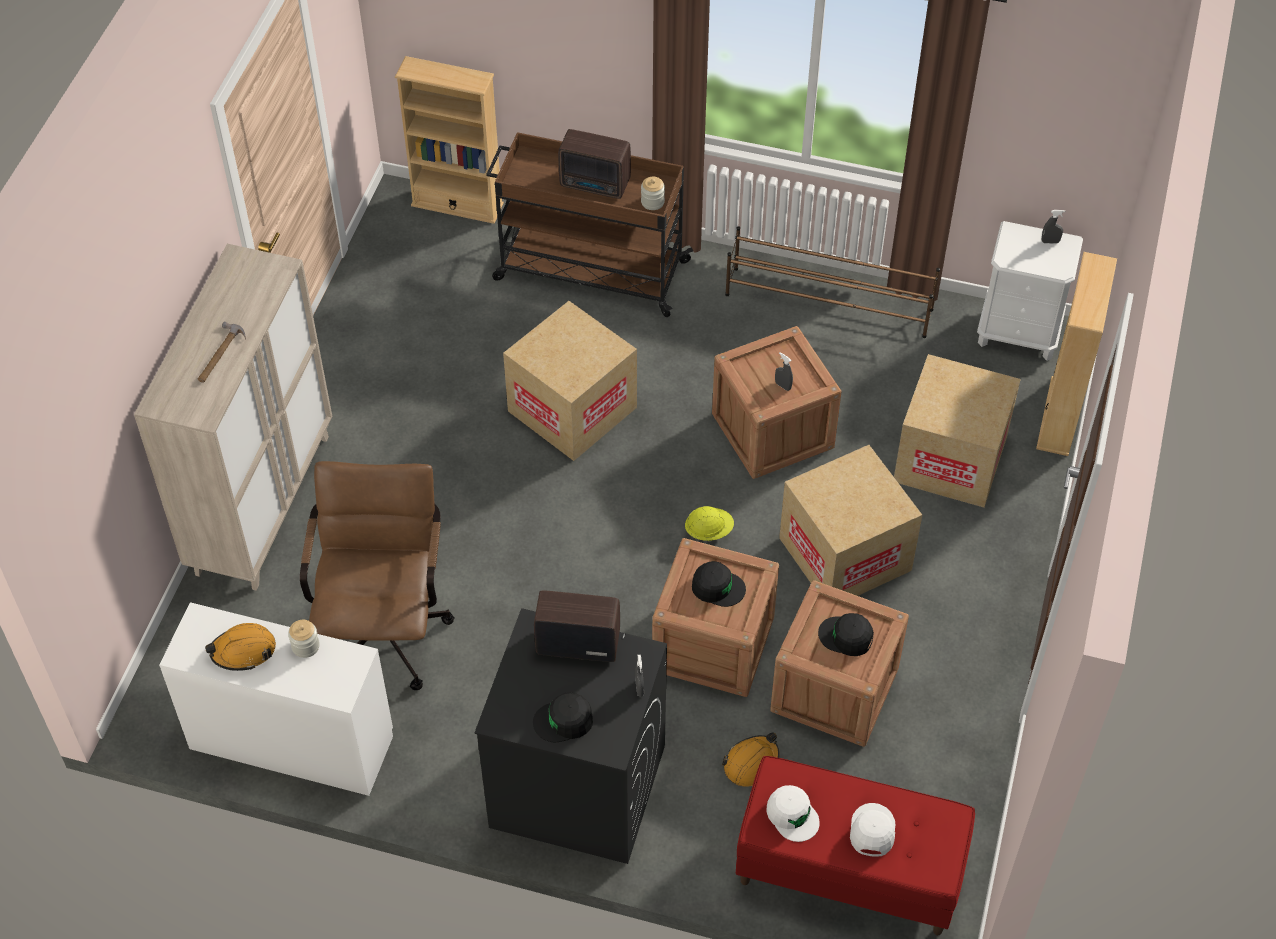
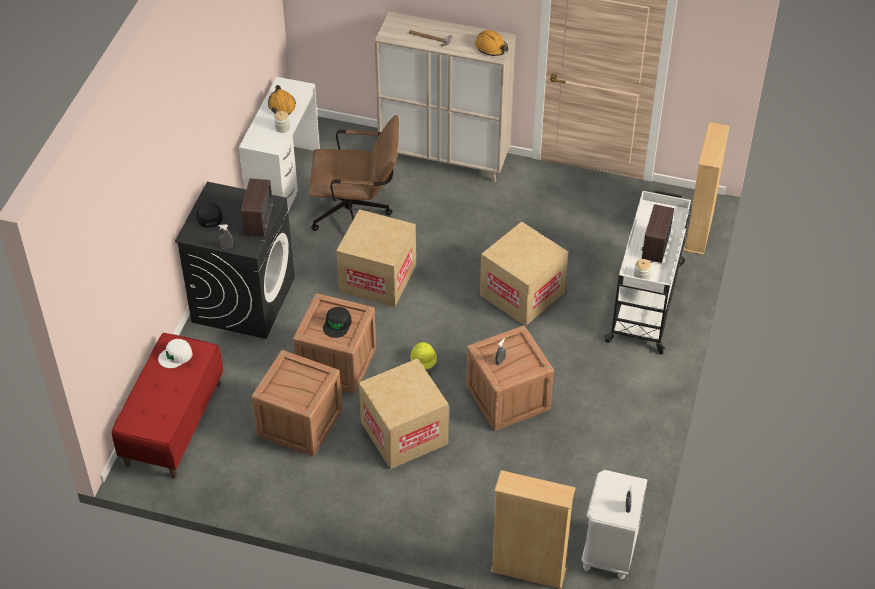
camera: 90 degrees right, 5 degrees down
brown cart [486,132,693,317] -> white cart [604,190,691,354]
orange hard hat [722,732,779,787] -> orange hard hat moved to [475,30,508,56]
brown shoe rack [725,226,940,338] -> none
black cap [818,613,874,656] -> none
white cap [850,803,895,857] -> none
cardboard box [894,354,1021,508] -> cardboard box moved to [336,209,416,307]

